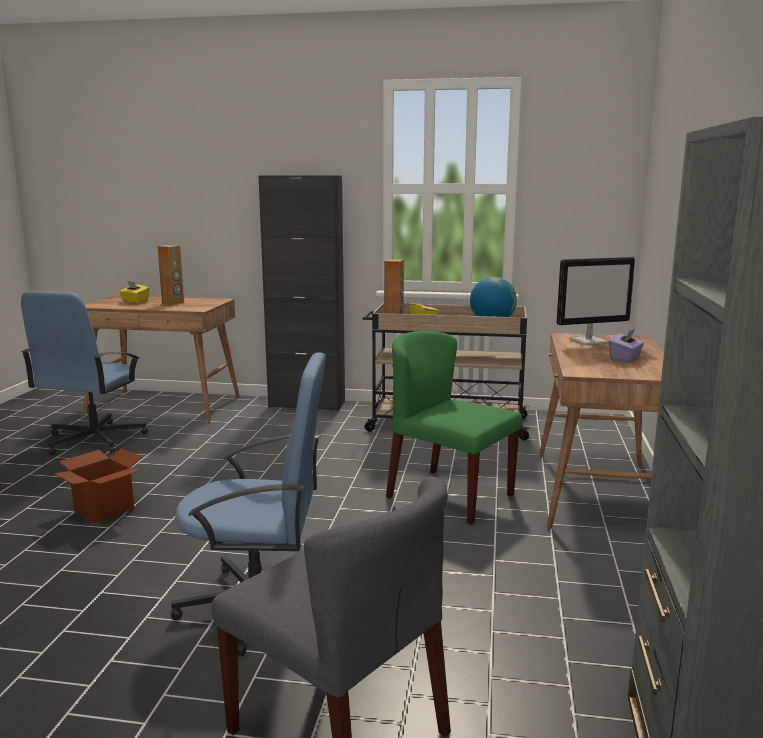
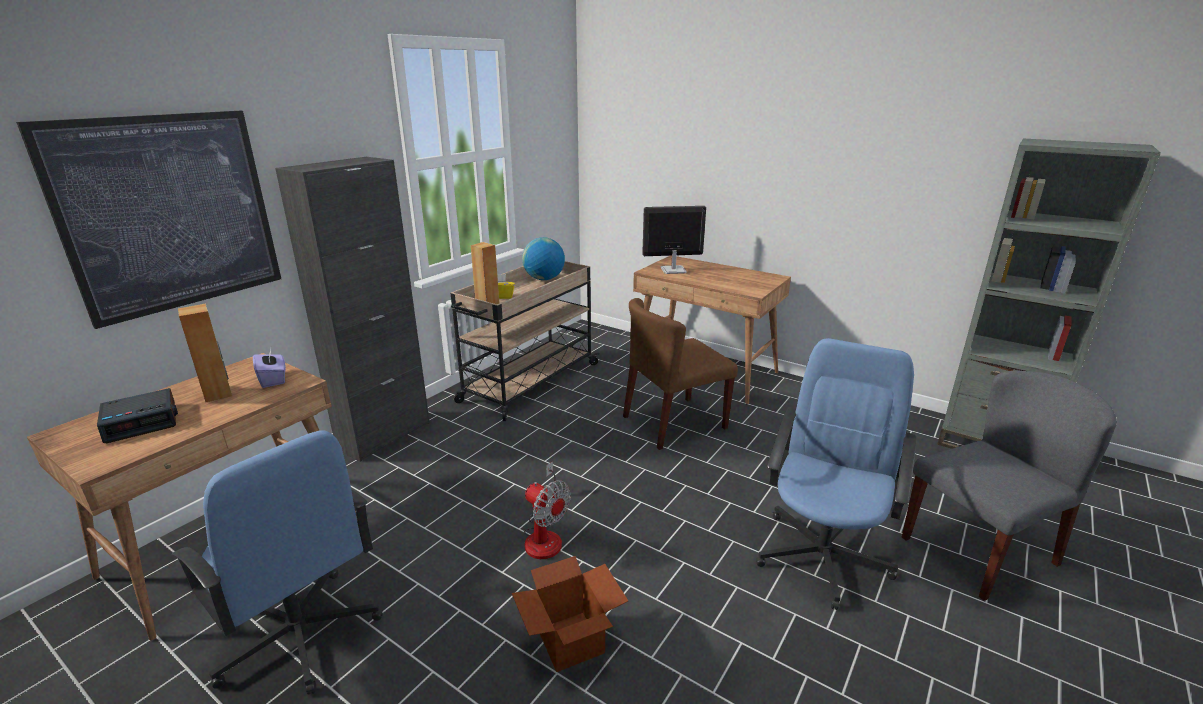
camera: 65 degrees left, 10 degrees up
yellow tissue box [119,281,149,303] -> alarm clock [97,388,178,443]
green chair [386,331,522,525] -> brown chair [623,298,738,450]
monitor [557,257,635,345] -> monitor turned 105 degrees counterclockwise [642,206,706,274]
purple tissue box [609,329,644,363] -> purple tissue box moved to [253,349,286,388]
none -> picture [16,111,281,329]
none -> fan [524,462,571,559]

